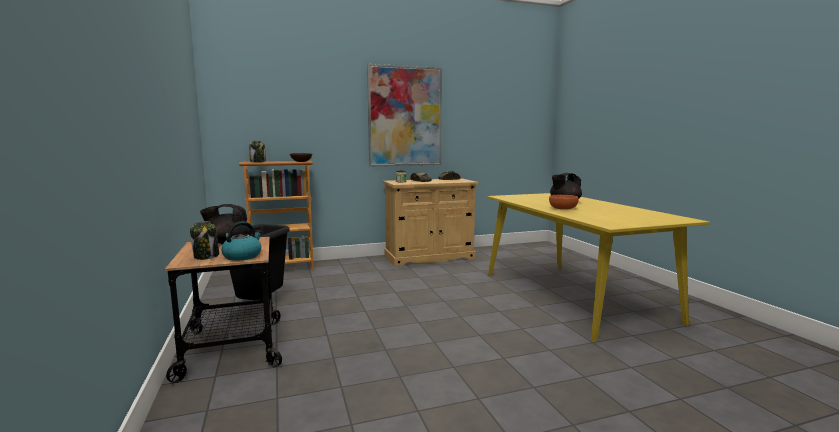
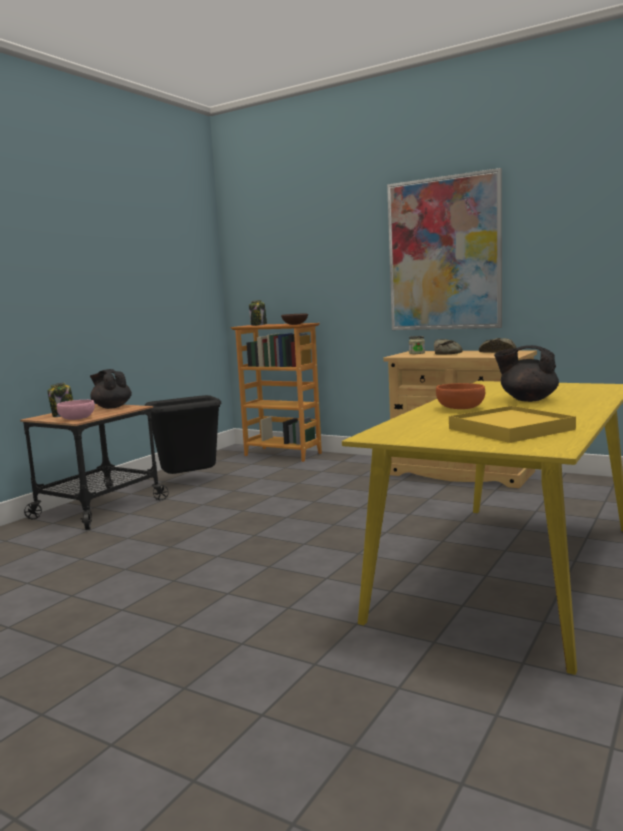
camera: 50 degrees right, 0 degrees up
kettle [221,222,262,261] -> pink bowl [57,400,95,420]
none -> yellow tray [449,406,576,443]

